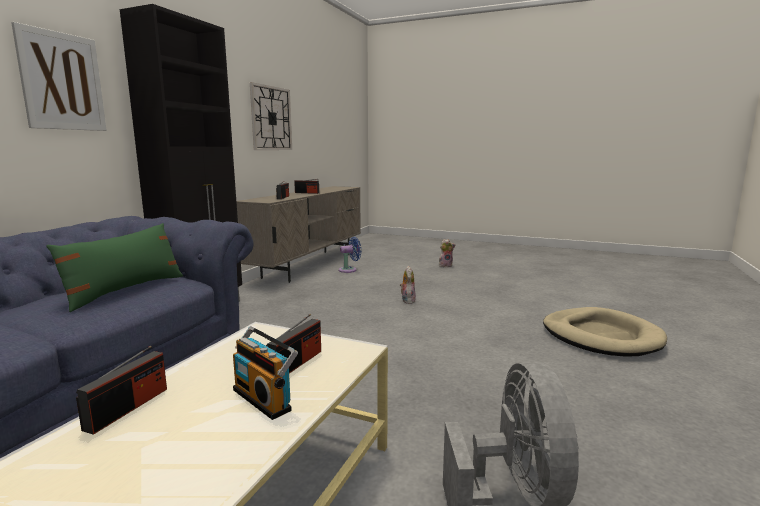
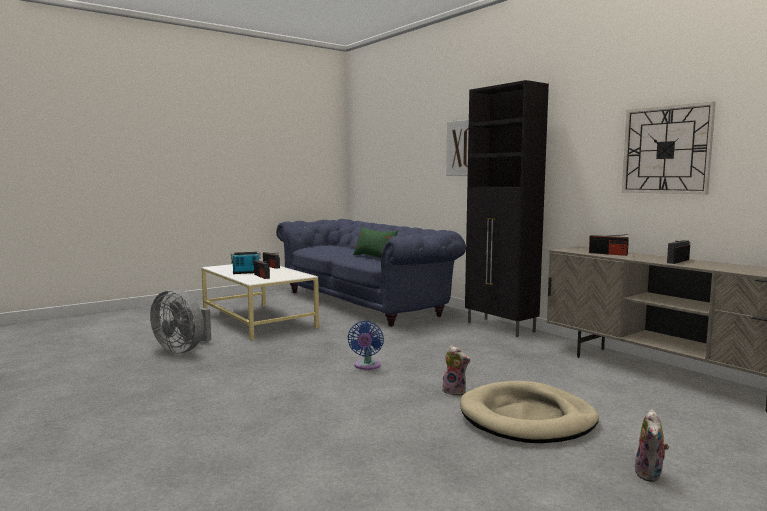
camera: 120 degrees right, 5 degrees down
blue fan [339,237,361,273] -> blue fan moved to [348,321,384,370]
beige dog bed [543,307,667,357] -> beige dog bed moved to [460,381,599,443]

